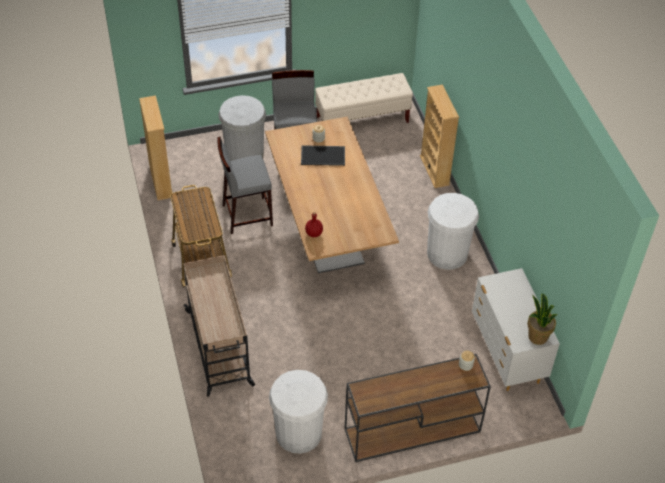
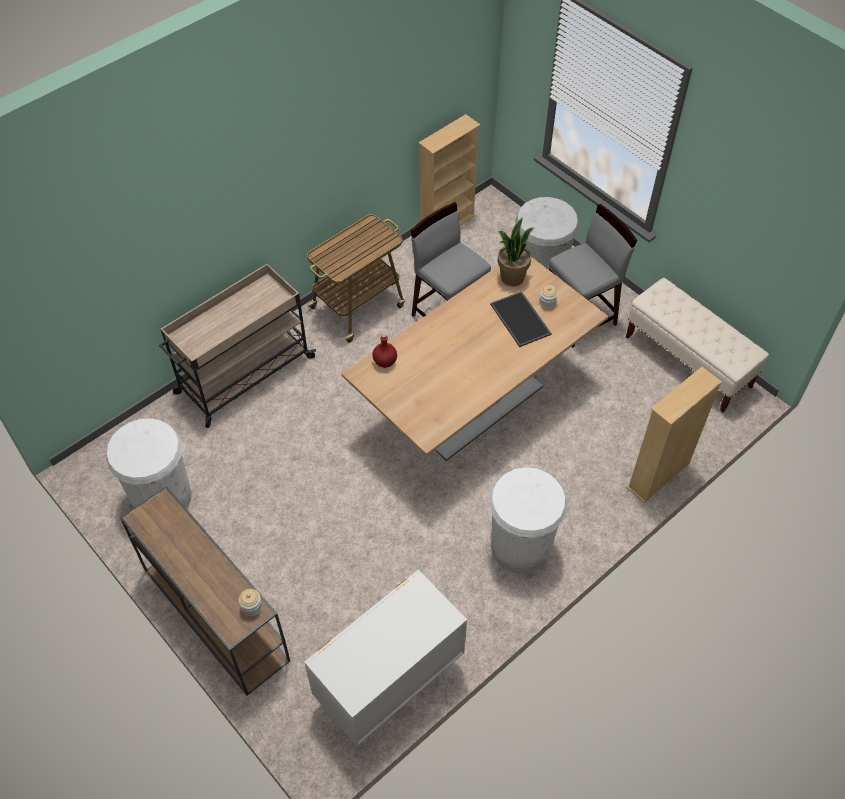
camera: 65 degrees right, 5 degrees up
potted plant [527,293,557,345] -> potted plant moved to [498,217,534,286]

